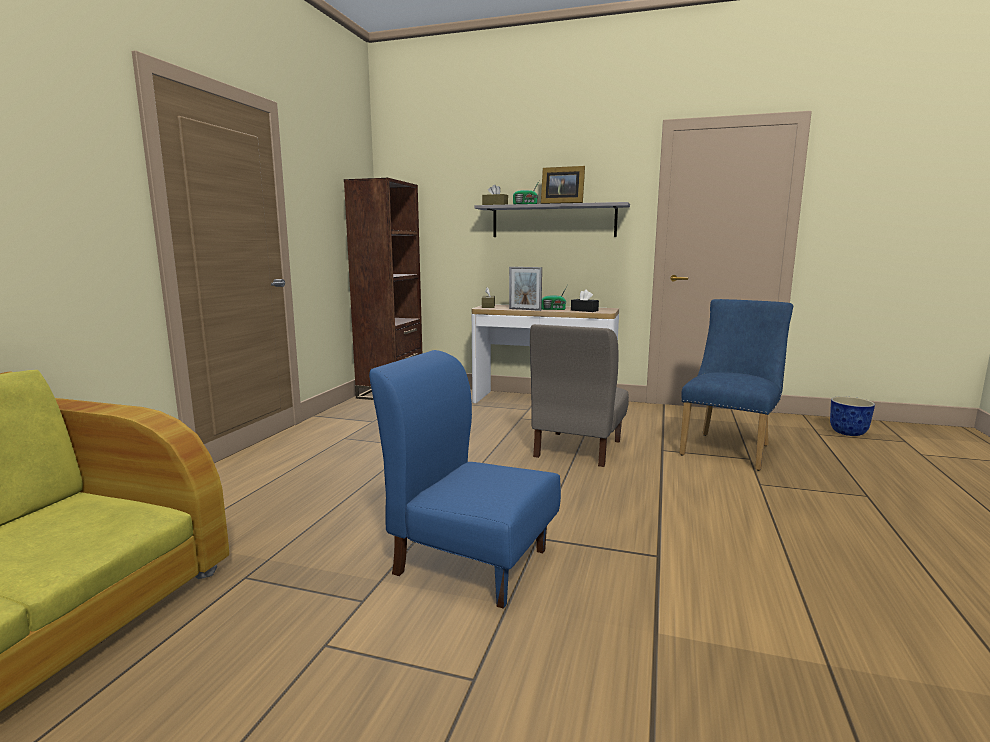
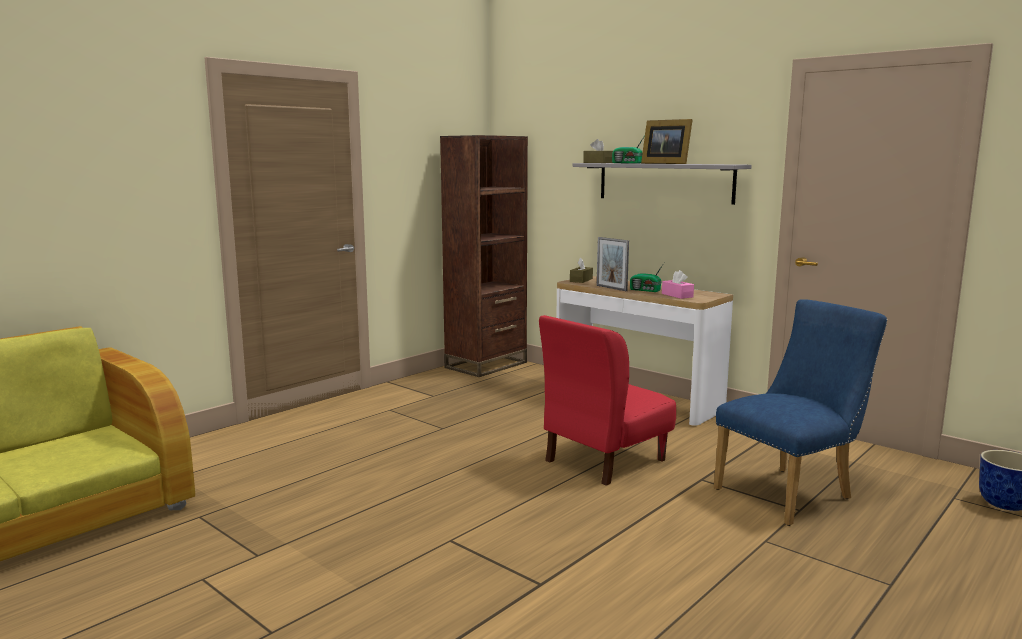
camera: 25 degrees right, 0 degrees up
blue chair [369,350,561,609] -> none
grey chair [530,324,629,467] -> red chair [539,315,676,486]
black tissue box [571,289,599,312] -> pink tissue box [662,270,694,299]

